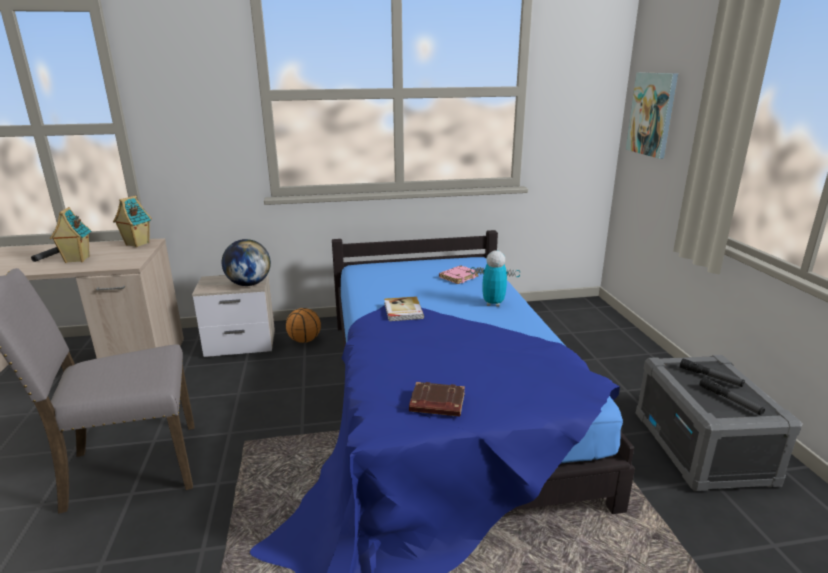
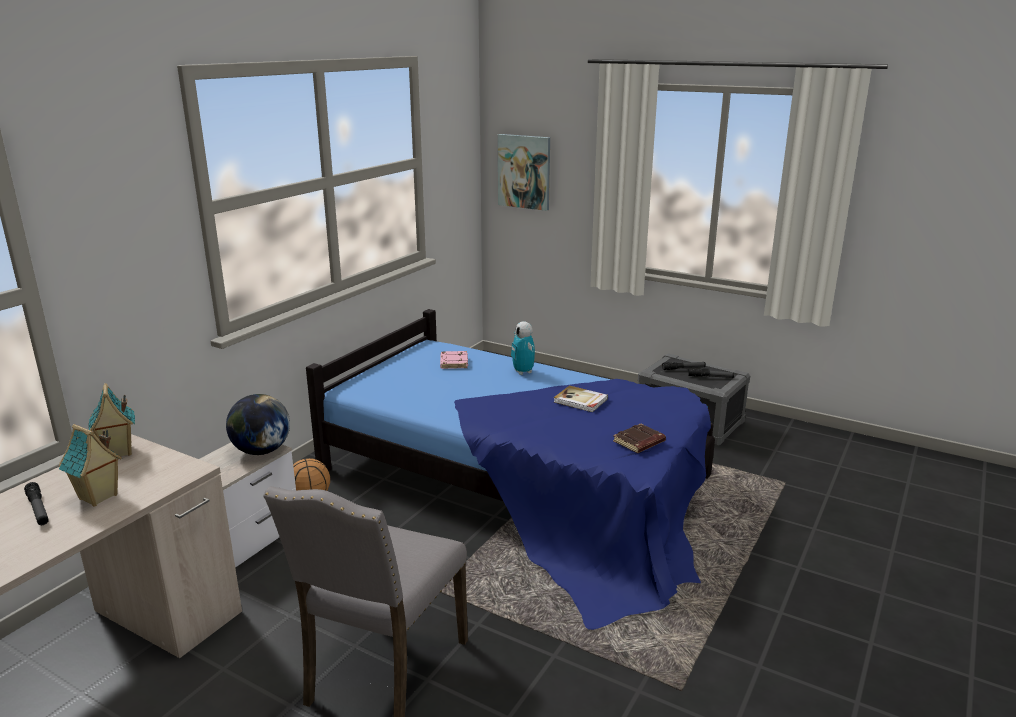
camera: 50 degrees left, 0 degrees up
book [384,297,424,321] -> book moved to [554,385,608,412]
toy robot [470,250,520,307] -> toy robot turned 75 degrees counterclockwise [511,321,535,375]

